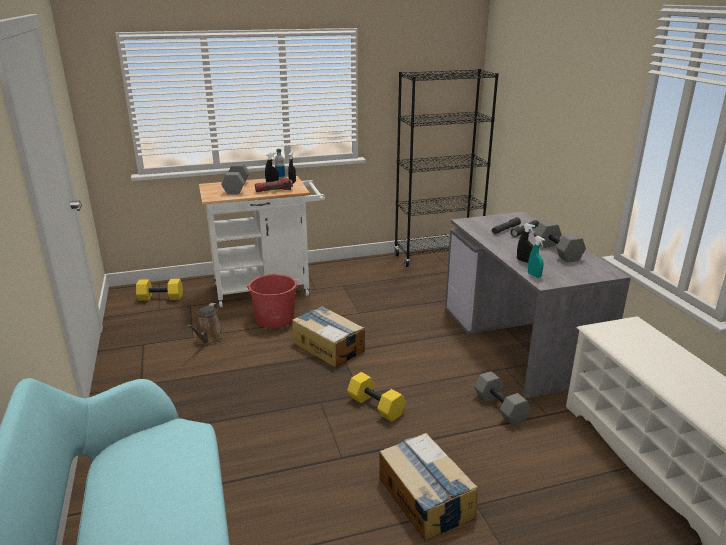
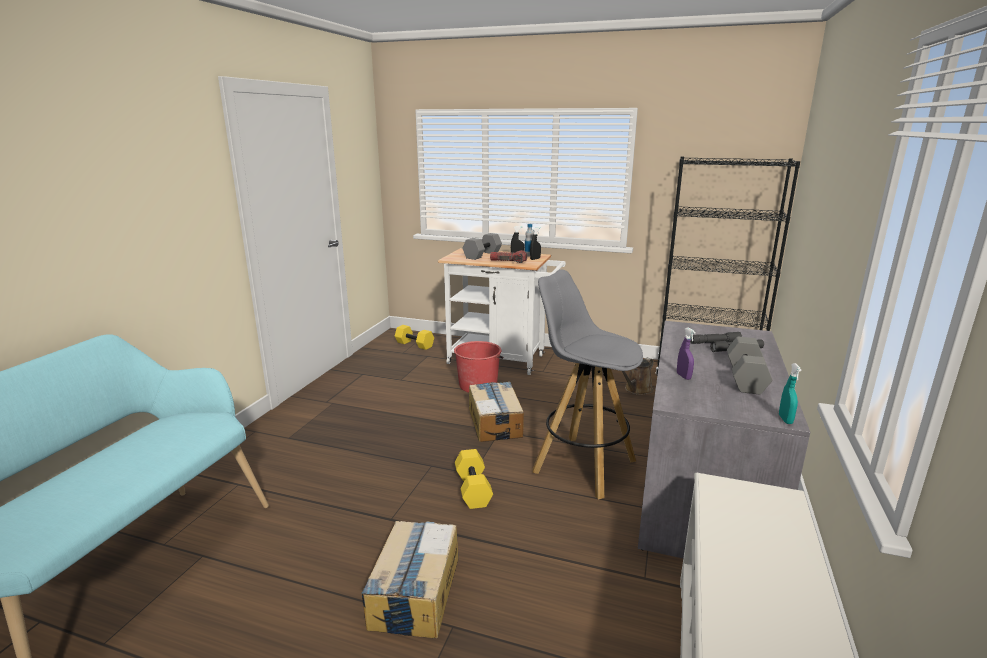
camera: 35 degrees right, 5 degrees down
brown watering can [187,303,225,345] -> brown watering can moved to [622,358,654,395]
grey dumbbell [474,371,531,426] -> none
black spray bottle [517,223,535,263] -> purple spray bottle [677,327,696,380]
turquoise spray bottle [528,236,545,278] -> turquoise spray bottle moved to [779,363,802,424]
none -> grey stool [533,269,643,500]

